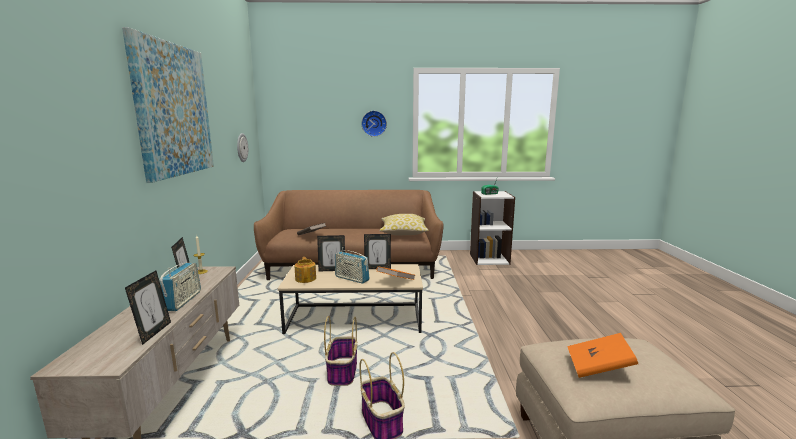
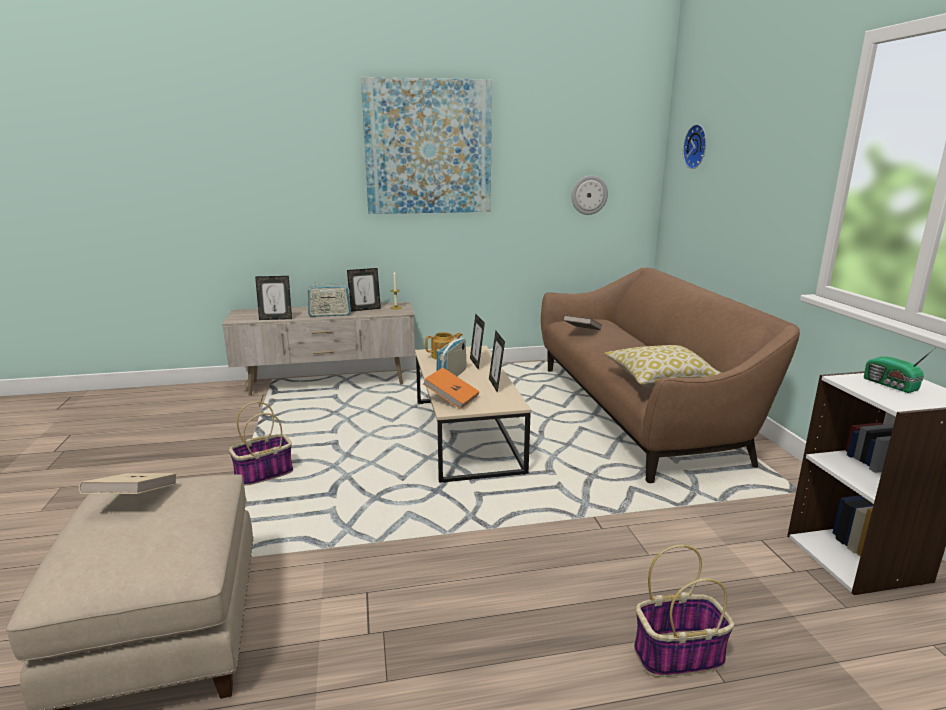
camera: 80 degrees right, 5 degrees up
basket [324,316,357,386] -> basket moved to [634,545,734,677]
wall clock [361,111,387,137] -> wall clock moved to [683,124,707,169]
orange book [567,333,638,378] -> beige book [79,473,177,494]

